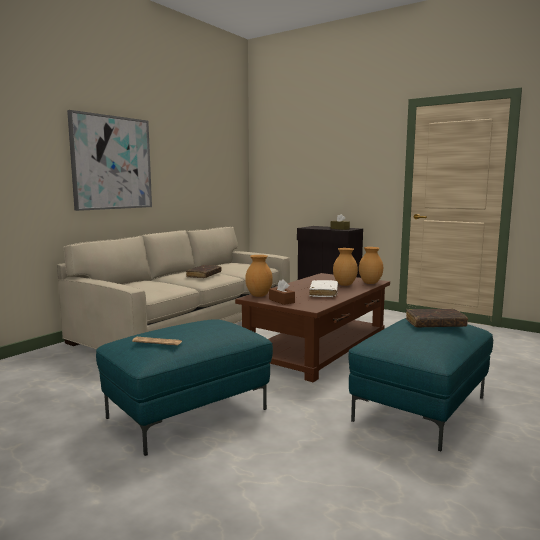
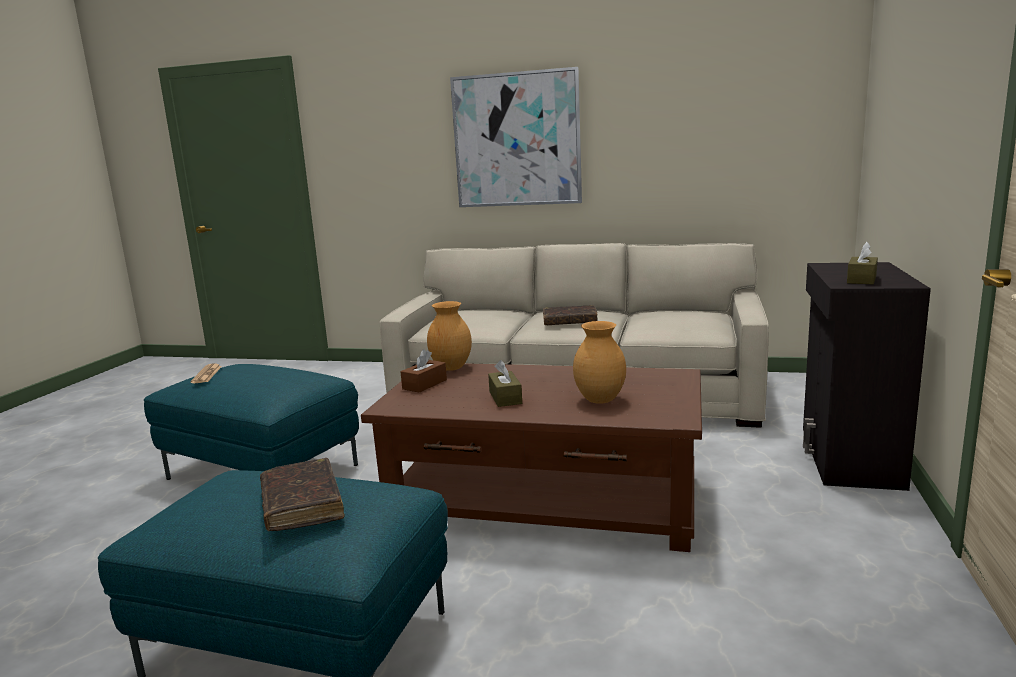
camera: 70 degrees right, 5 degrees up
white book [309,280,338,297] -> brown tissue box [488,360,522,407]
brown vase [359,247,383,284] -> none

